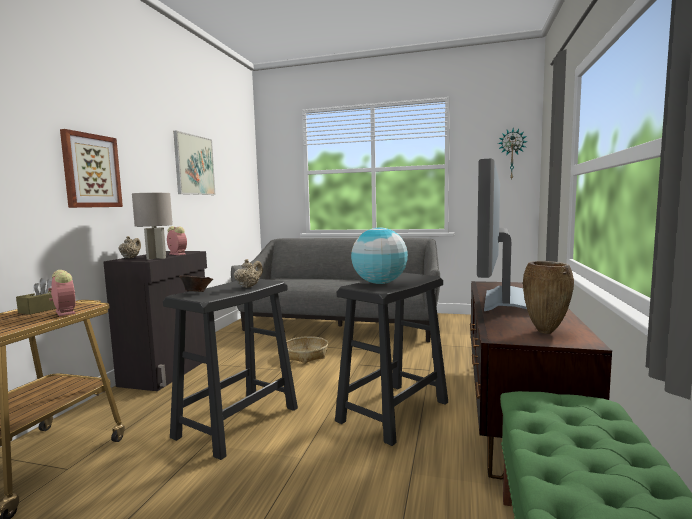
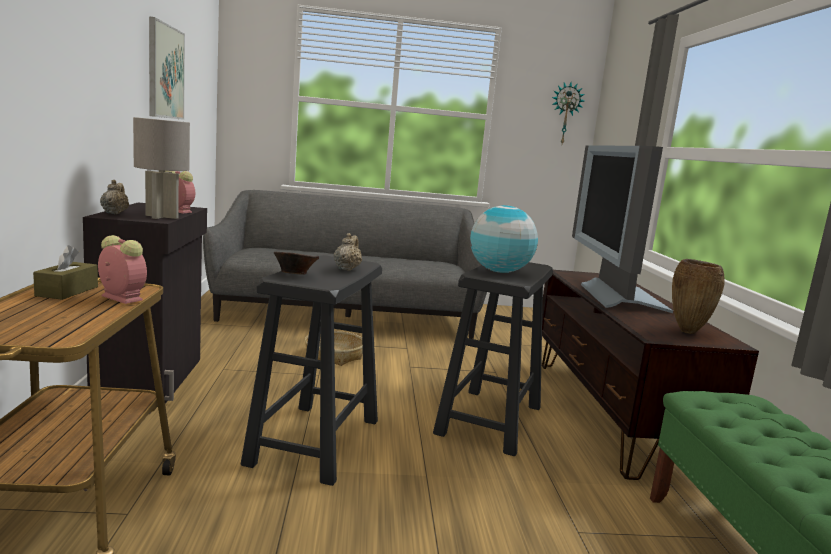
camera: 20 degrees left, 5 degrees up
picture [60,129,123,208] -> none

